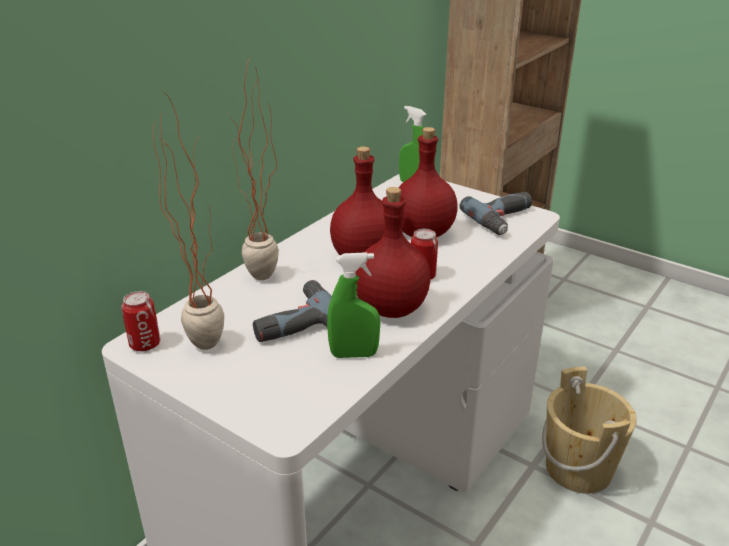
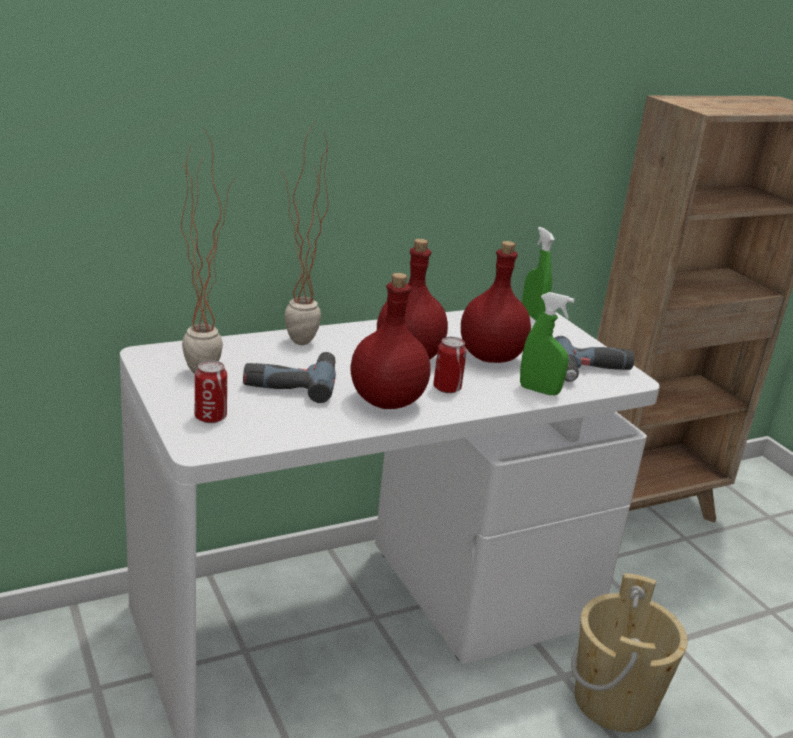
camera: 25 degrees right, 5 degrees down
can [121,291,161,351] -> can moved to [195,360,227,423]
green spray bottle [327,252,380,358] -> green spray bottle moved to [520,292,575,395]

